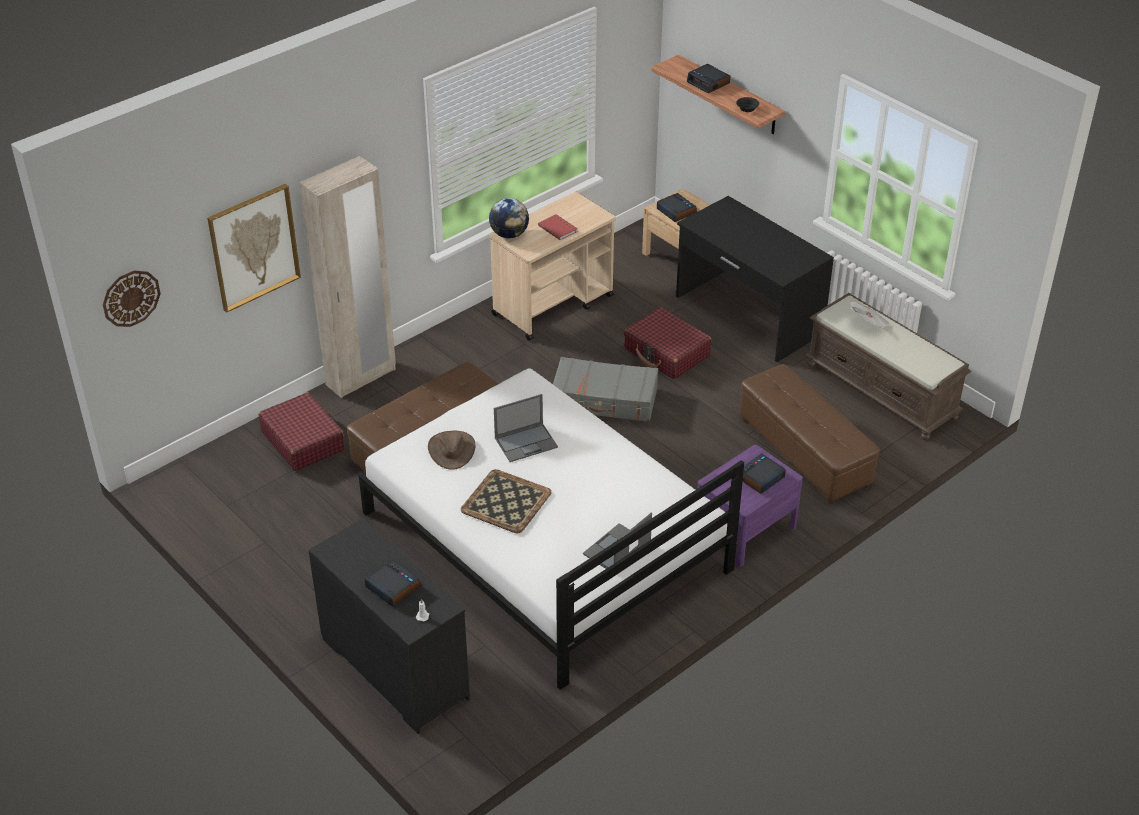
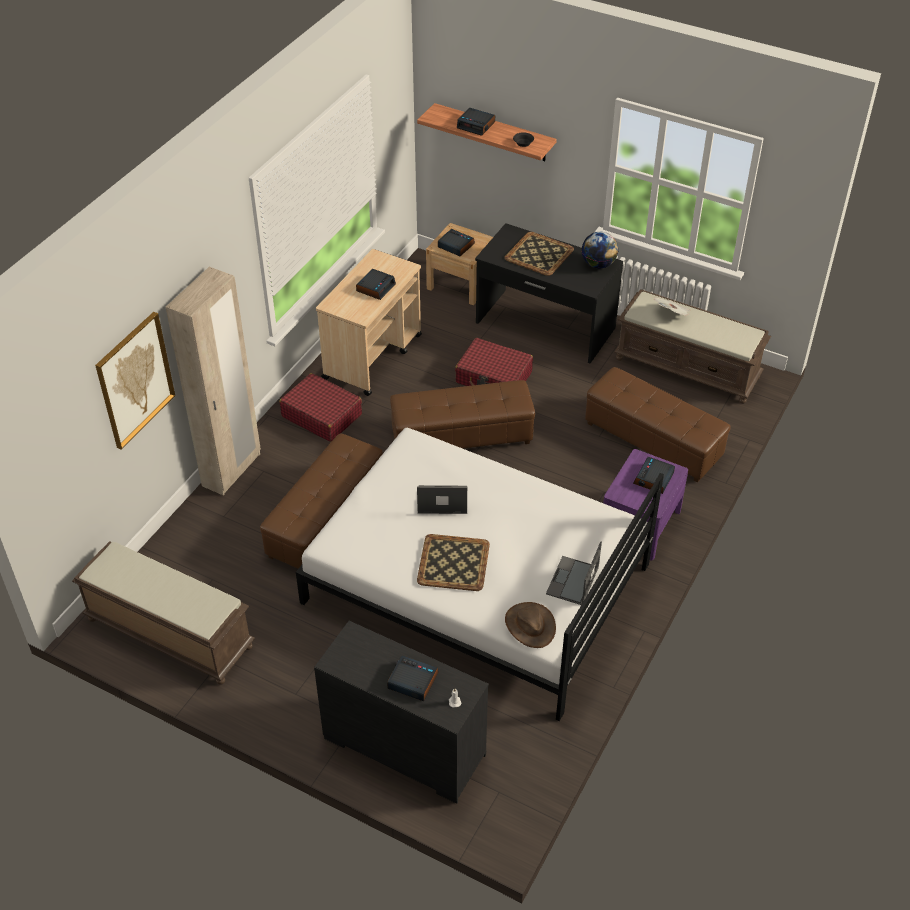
camera: 20 degrees left, 5 degrees up
wall clock [103,271,161,327] -> none
red suitcase [259,392,345,471] -> red suitcase moved to [279,373,362,442]
brown hat [428,431,475,470] -> brown hat moved to [505,602,556,648]
globe [489,198,529,238] -> globe moved to [581,232,618,268]
laptop [494,394,558,462] -> laptop turned 135 degrees counterclockwise [417,485,467,514]
red book [538,214,578,240] -> alarm clock [356,269,396,300]
grey suitcase [553,357,658,422] -> brown ottoman [390,380,535,449]
none -> brown bench [72,541,255,685]
none -> tray [504,232,574,276]

